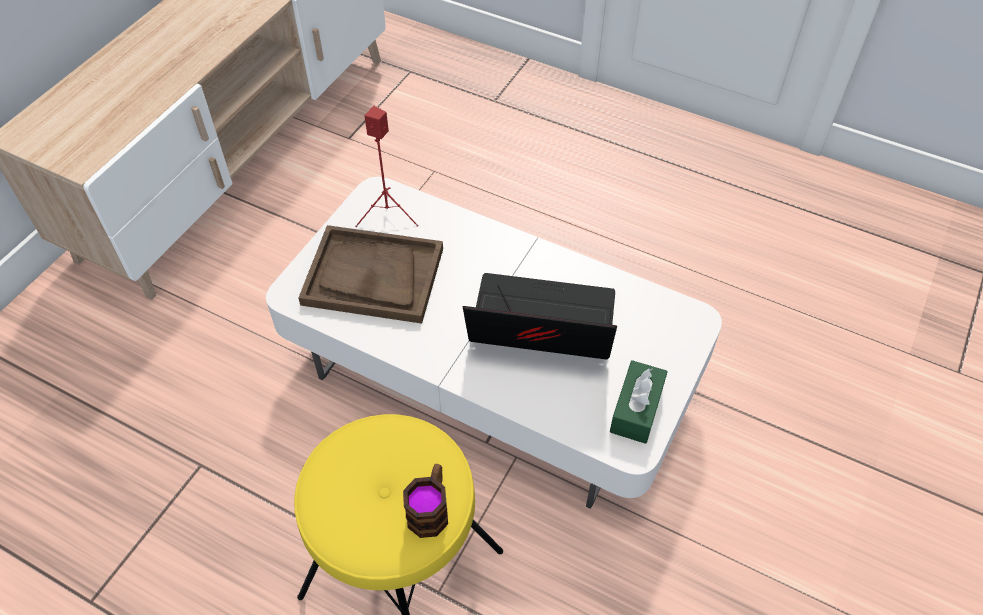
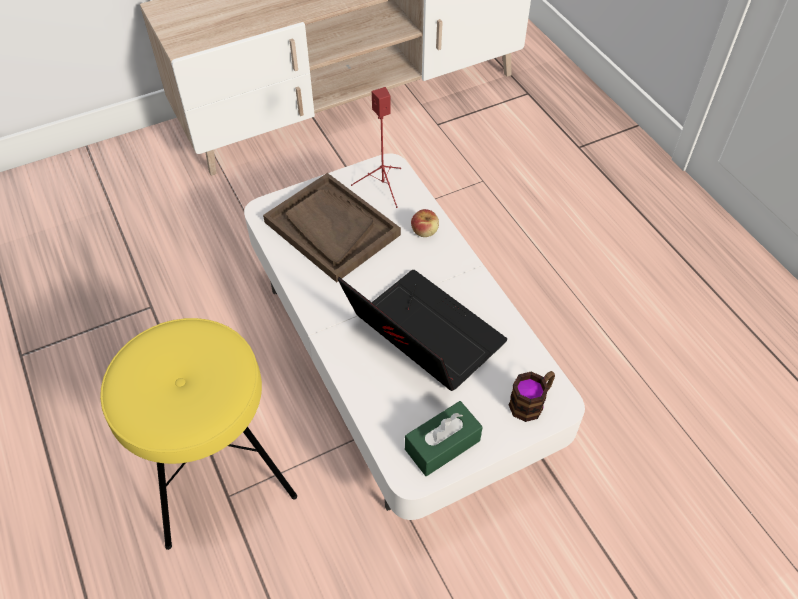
camera: 35 degrees right, 0 degrees up
mug [403,464,448,538] -> mug moved to [509,371,555,422]
none -> apple [411,209,439,237]

